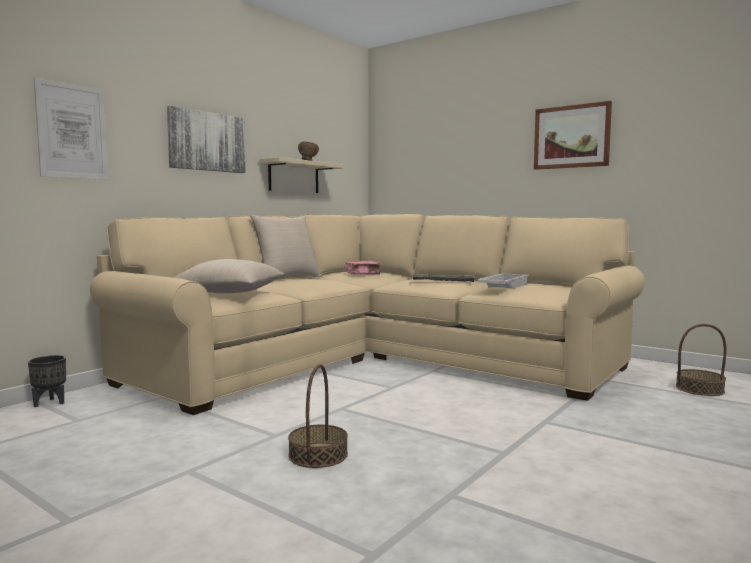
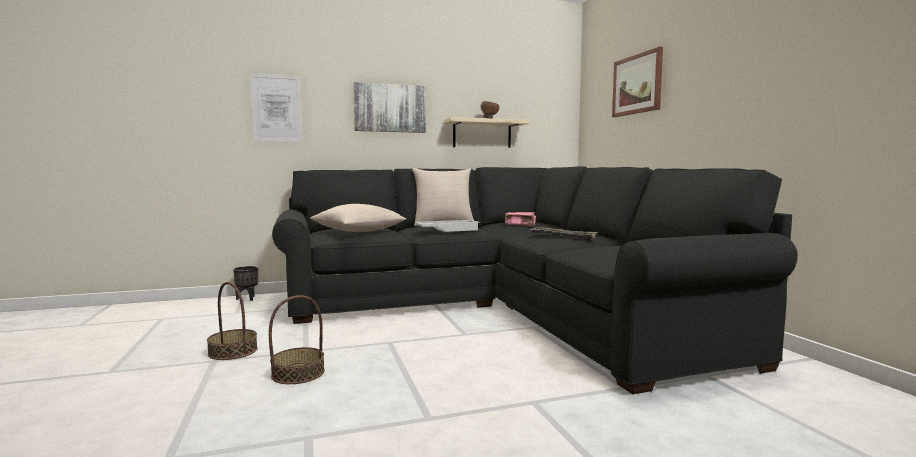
camera: 35 degrees right, 0 degrees up
beige sofa [90,214,645,415] -> black sofa [272,167,798,394]
white tray [477,273,529,288] -> white tray moved to [414,220,480,232]
picture [534,101,612,170] -> picture moved to [612,47,663,117]
basket [676,324,726,396] -> basket moved to [207,282,258,360]

